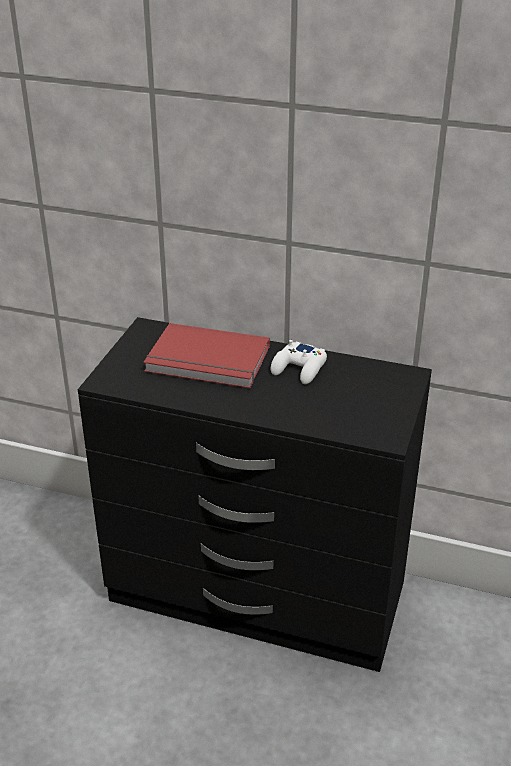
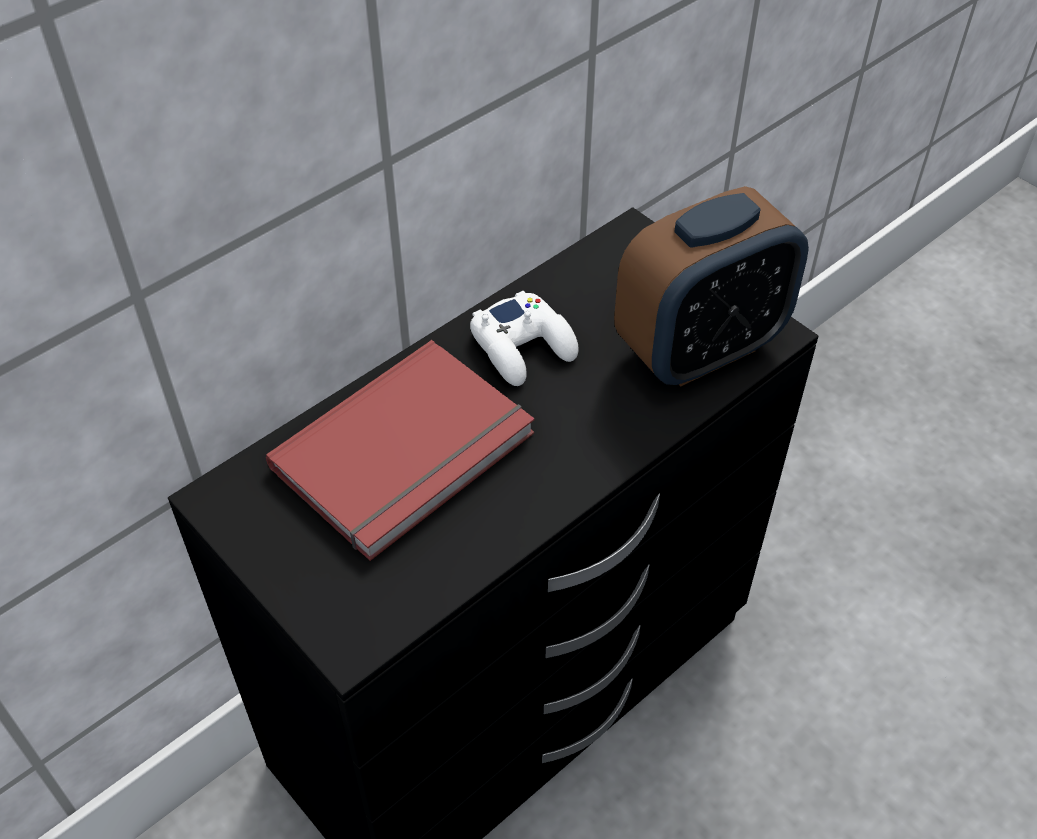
camera: 60 degrees left, 15 degrees up
none -> alarm clock [614,186,809,387]

